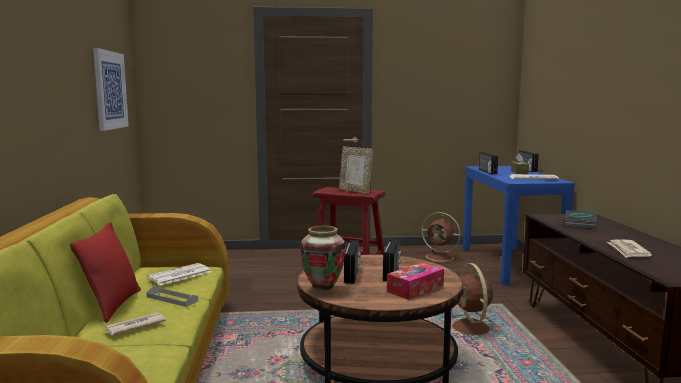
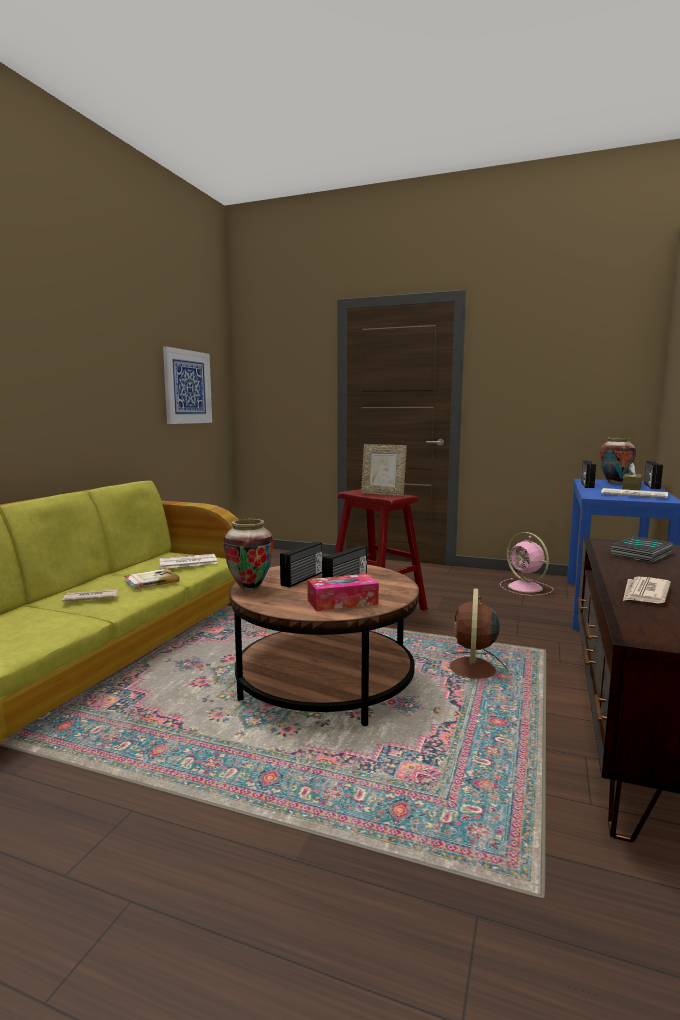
camera: 25 degrees right, 0 degrees up
red pillow [70,222,141,323] -> none
grey tray [146,286,198,307] -> book [125,569,180,590]
picture frame [339,146,373,194] -> picture frame turned 45 degrees counterclockwise [361,444,407,496]
brown fan [420,212,462,264] -> pink fan [500,532,553,596]
none -> vase [600,437,636,484]

